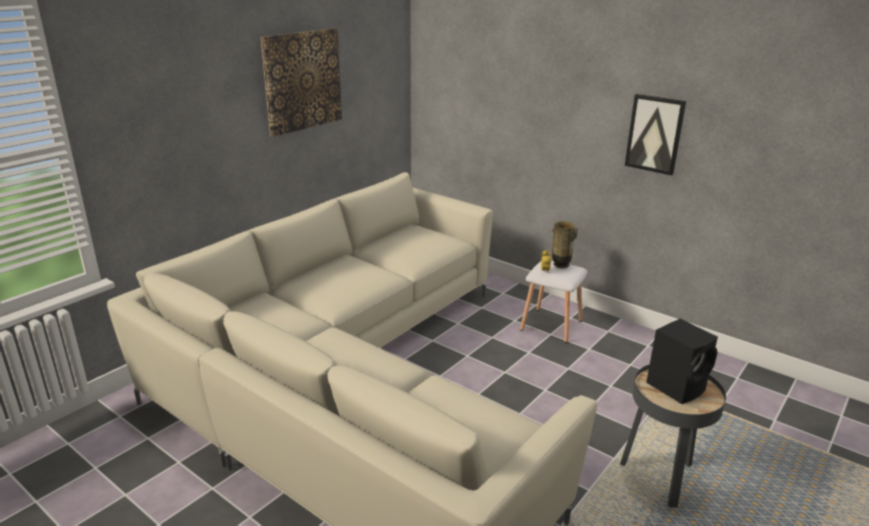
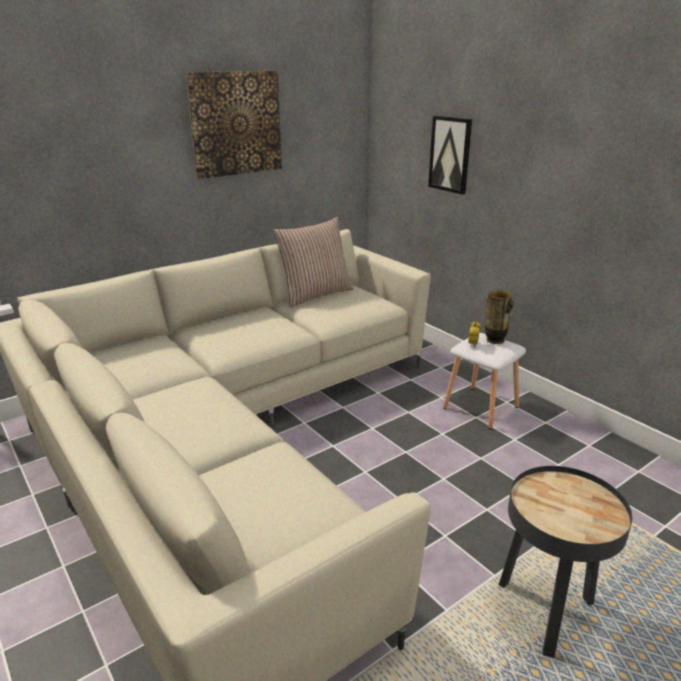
camera: 15 degrees right, 0 degrees up
picture [625,94,686,175] -> picture moved to [428,115,472,195]
black speaker [646,318,718,404] -> none
none -> pillow [273,217,353,307]

